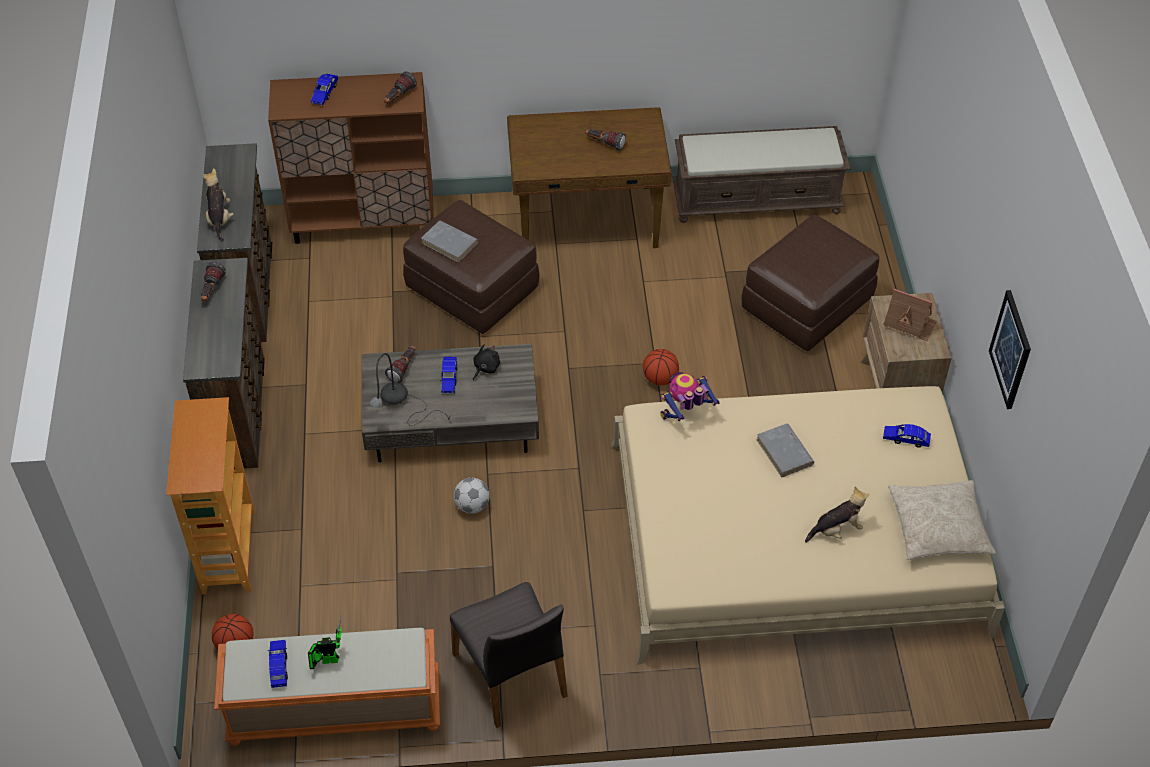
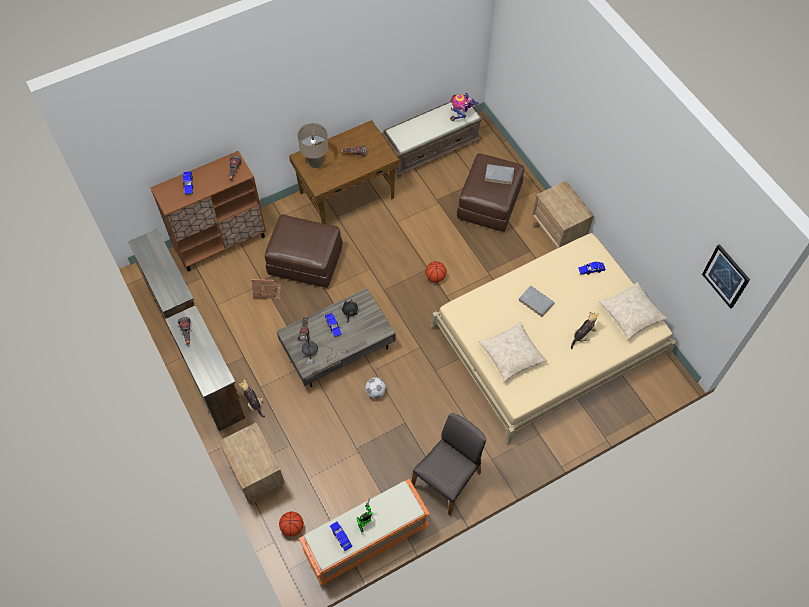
camera: 25 degrees left, 10 degrees up
bookcase [166,397,255,594] -> brown nightstand [219,423,285,505]
plush toy [202,168,234,242] -> plush toy moved to [239,379,265,418]
grey book [421,220,478,263] -> grey book moved to [485,164,514,185]
grey chair [450,582,568,728] -> grey chair turned 90 degrees counterclockwise [412,413,486,516]
toy robot [660,372,719,421] -> toy robot moved to [450,93,479,121]
toy house [883,289,937,341] -> toy house moved to [251,279,281,299]
picture [989,290,1031,409] -> picture moved to [702,244,750,309]
none -> beige table lamp [298,123,328,169]
none -> beige pillow [479,322,547,382]

